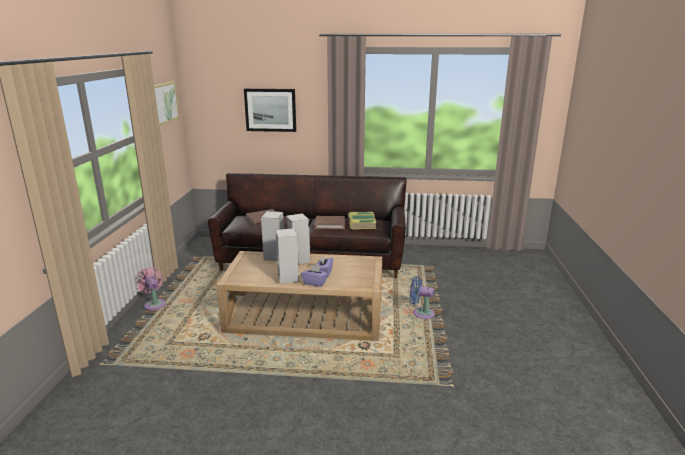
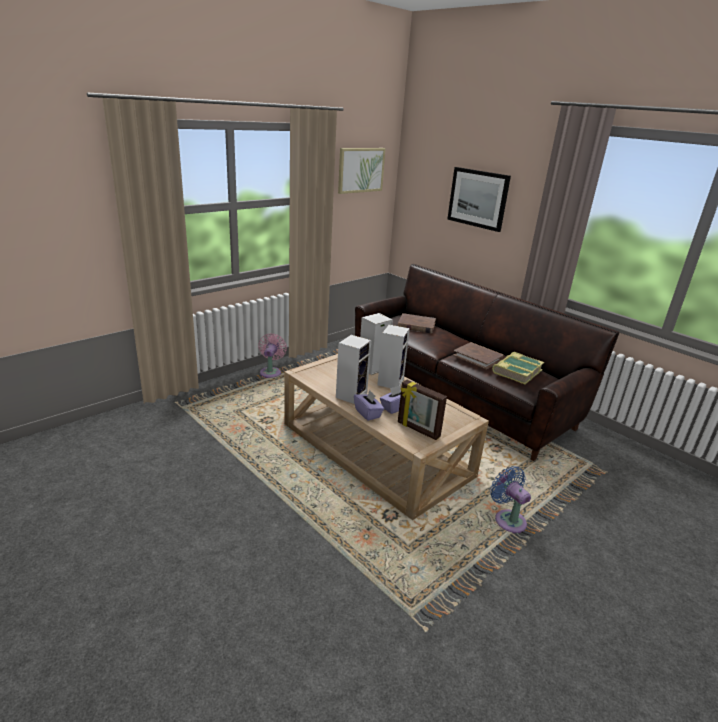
camera: 40 degrees right, 5 degrees up
none -> picture frame [398,380,447,440]

